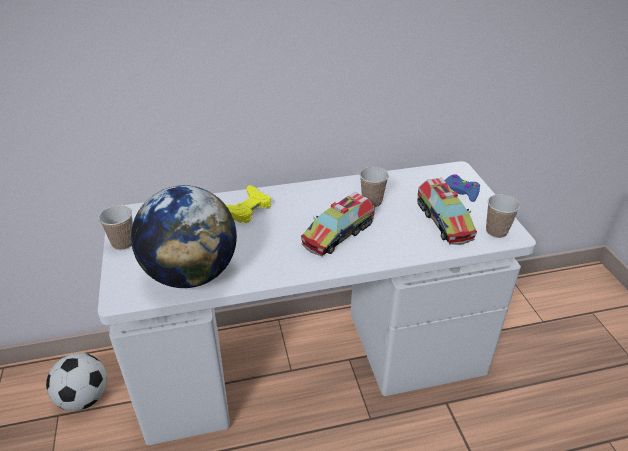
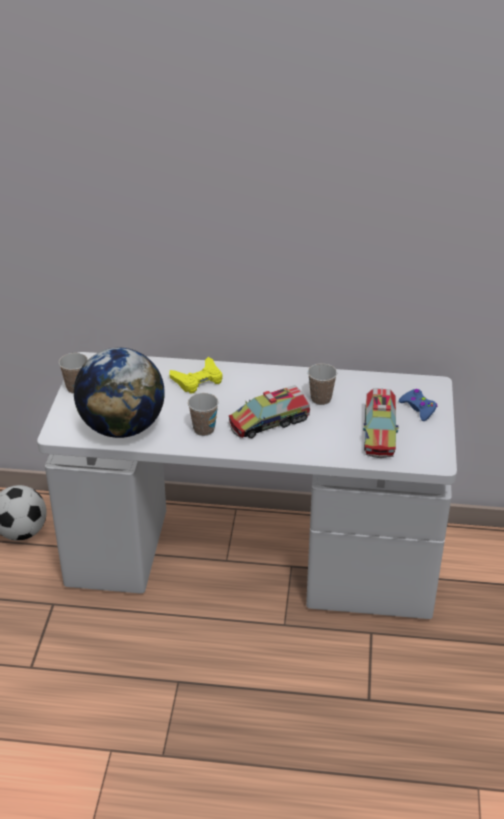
camera: 20 degrees right, 0 degrees up
cup [486,194,520,238] -> cup moved to [188,393,219,436]

